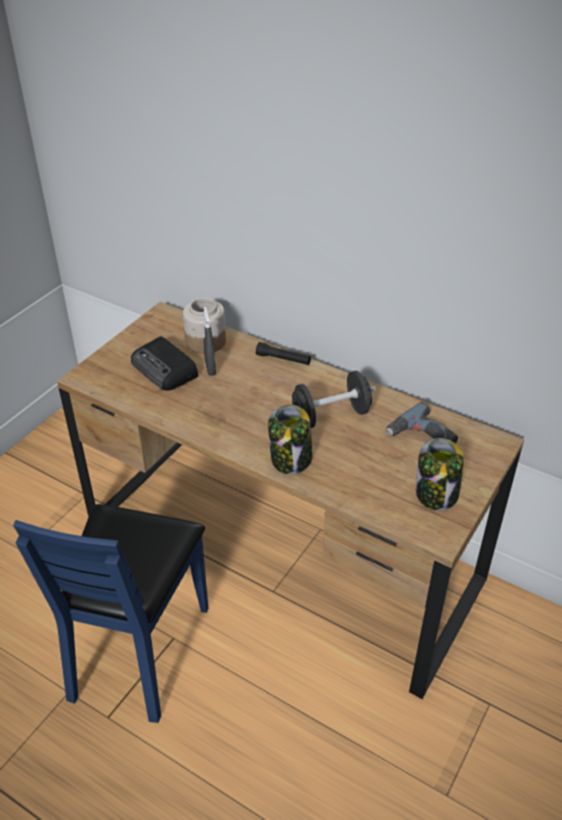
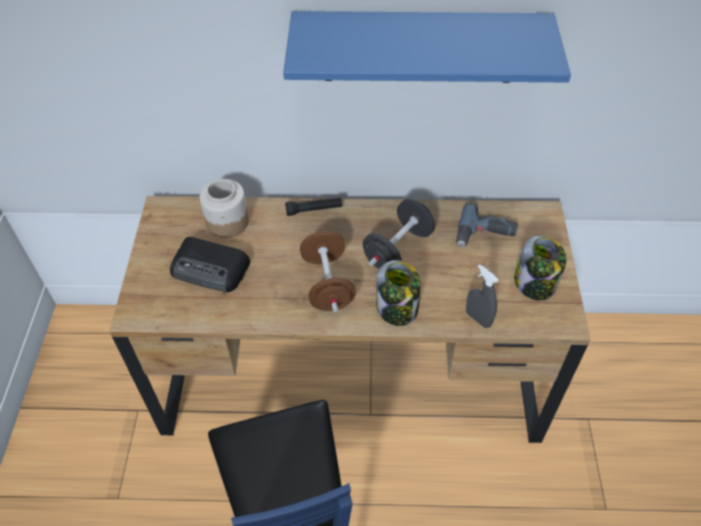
camera: 30 degrees left, 10 degrees up
grey spray bottle [204,307,216,376] -> grey spray bottle moved to [466,264,499,328]
none -> blue shelf [283,11,571,83]
none -> brown dumbbell [300,231,356,312]

